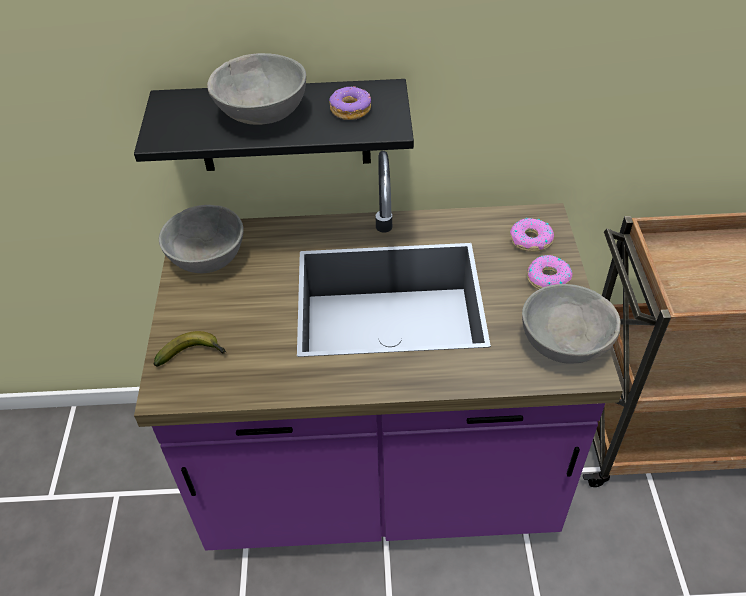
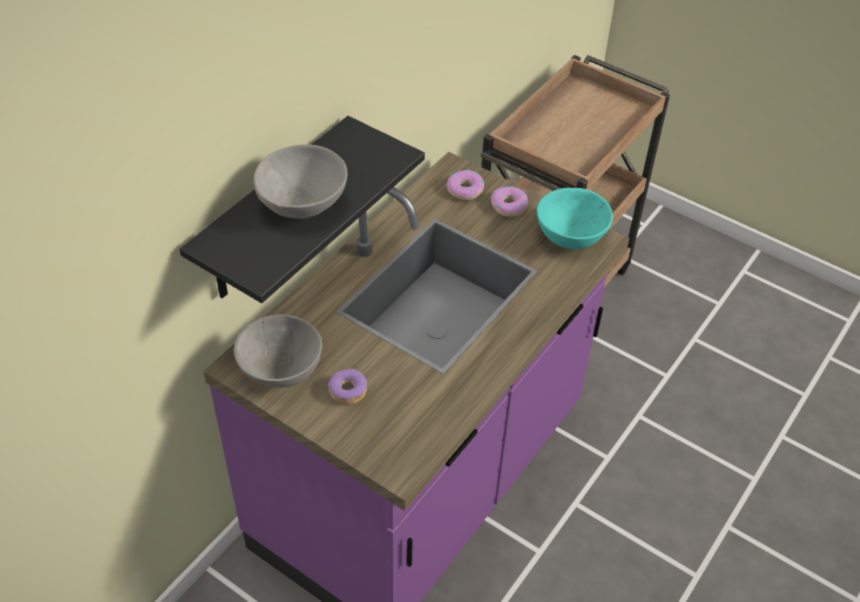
camera: 55 degrees left, 0 degrees up
banana [154,331,226,366] -> none
donut [329,86,371,120] -> donut moved to [328,368,367,404]
grey bowl [522,284,621,364] -> turquoise bowl [537,188,613,249]

